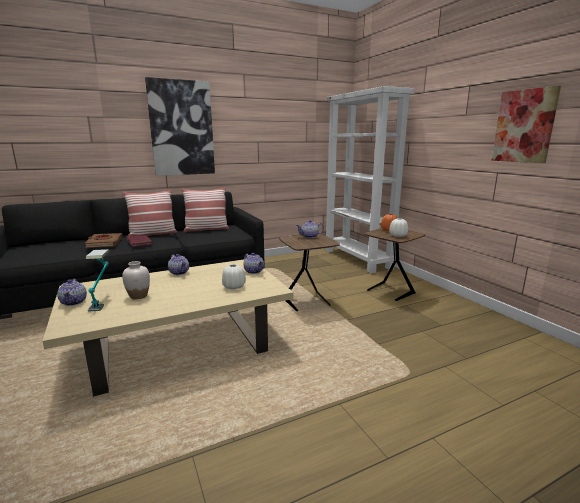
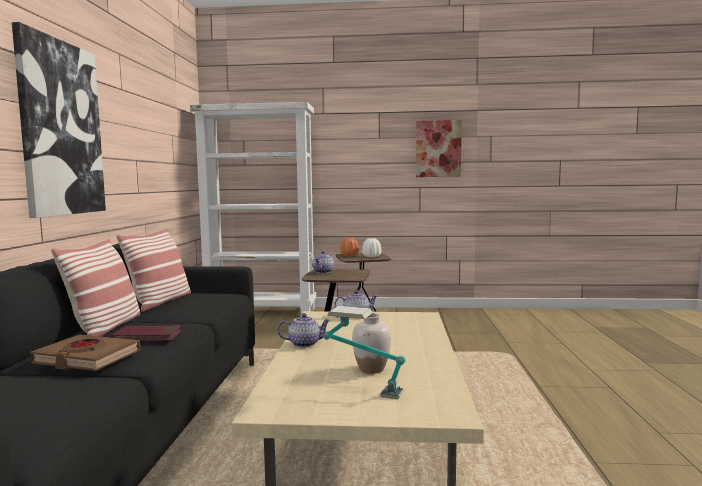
camera: 60 degrees left, 10 degrees down
teapot [57,279,87,306] -> none
white vase [222,264,246,289] -> none

